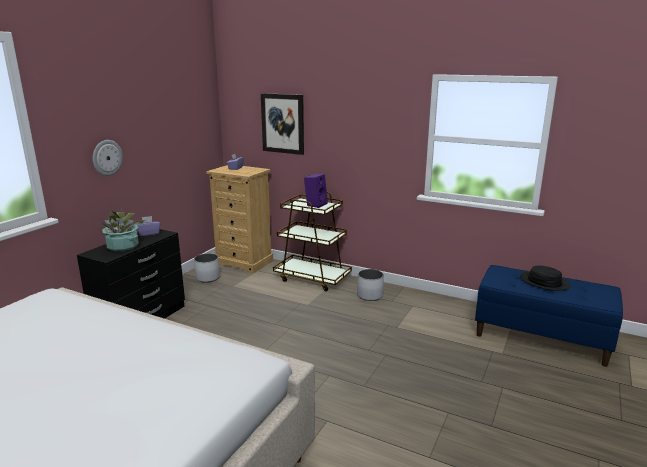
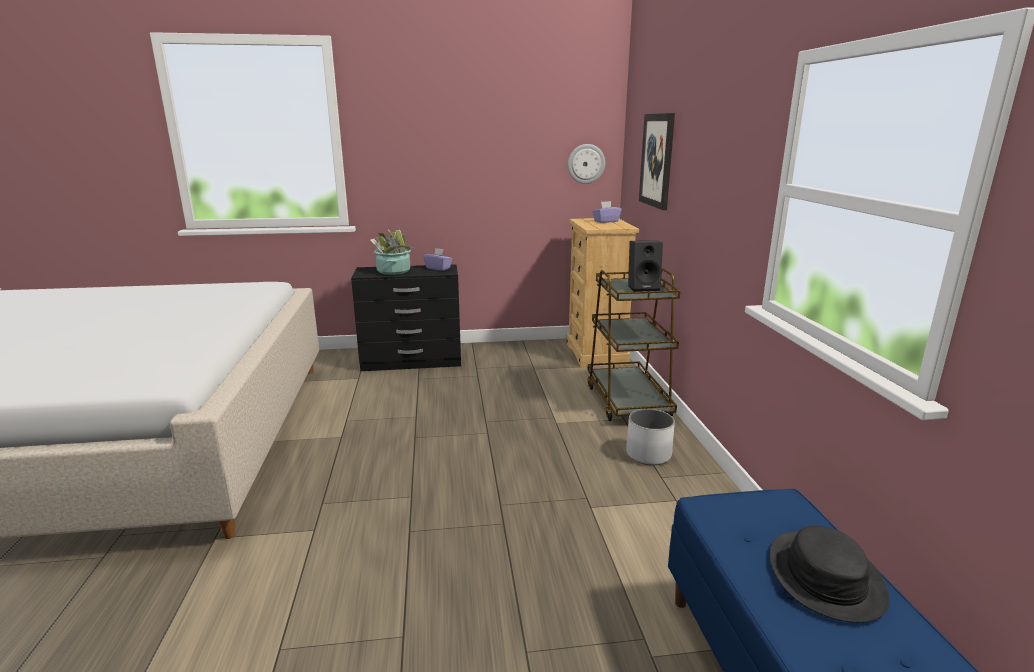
camera: 55 degrees right, 0 degrees up
wall clock [93,140,123,176] -> wall clock moved to [568,144,605,184]
white planter [194,253,220,282] -> none
purple speaker [304,174,328,208] -> black speaker [628,240,663,292]

